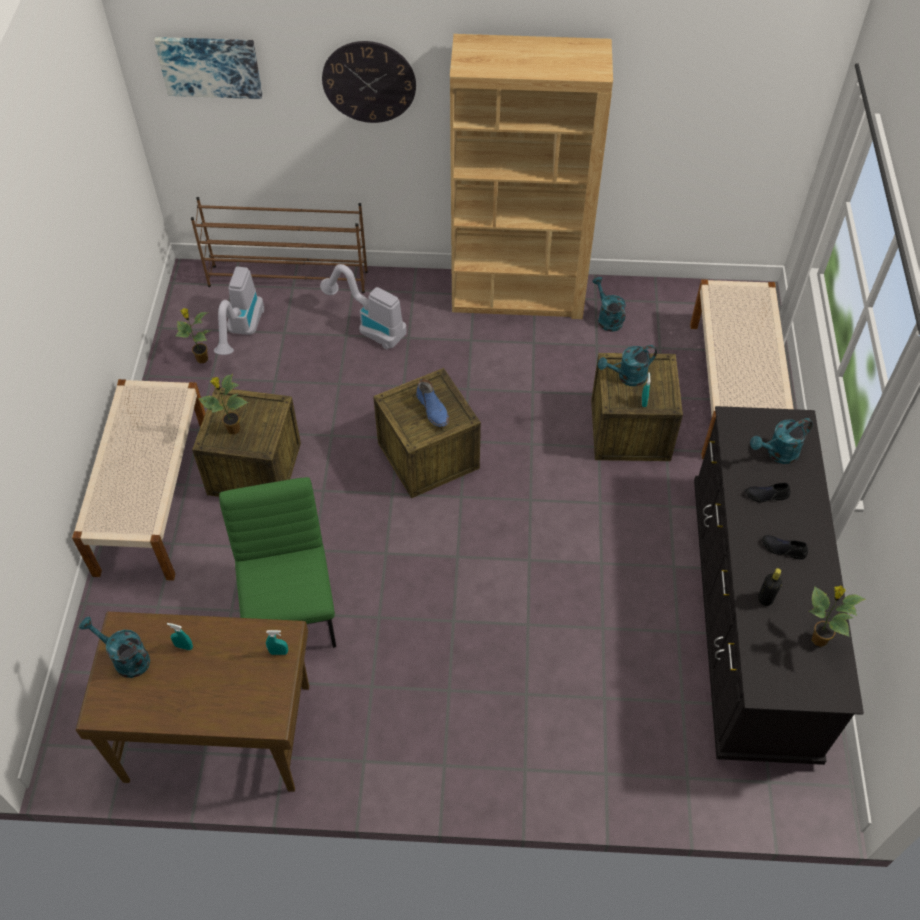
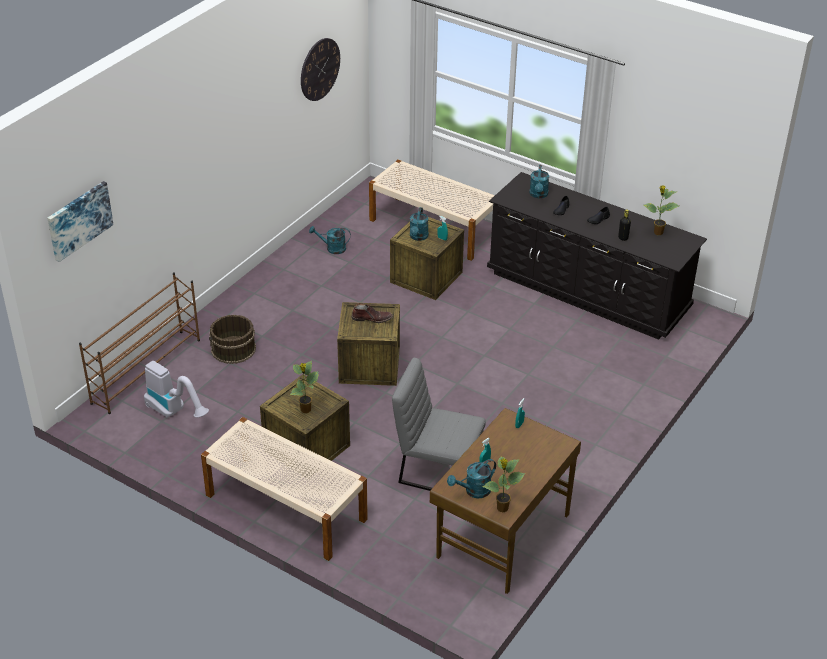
camera: 60 degrees left, 15 degrees down
potted plant [176,308,210,364] -> potted plant moved to [482,456,525,512]
green chair [219,477,336,648] -> grey chair [392,358,486,491]
vacuum cleaner [320,264,407,349] -> brown bucket [209,315,256,364]
wall clock [322,41,416,123] -> wall clock moved to [301,38,340,101]
blue boot [416,379,449,427] -> brown boot [351,303,393,323]
brown bookcase [450,34,613,319] -> none

